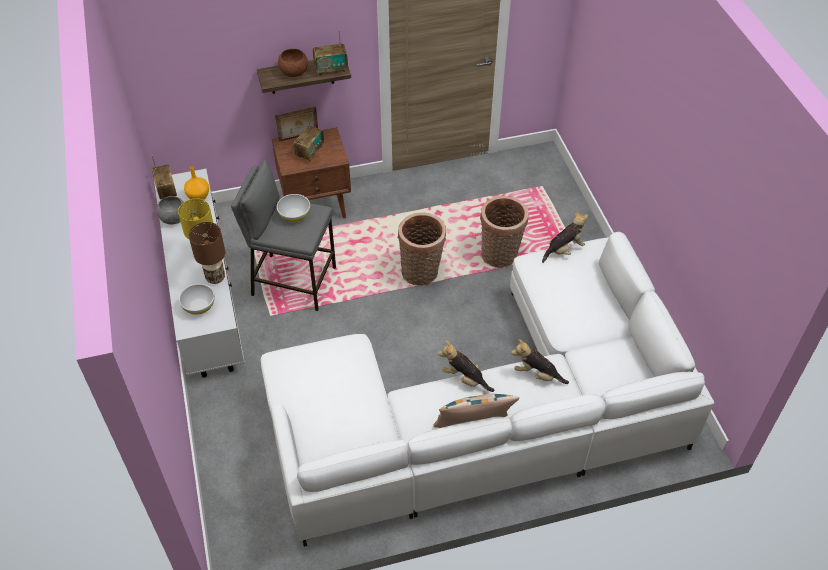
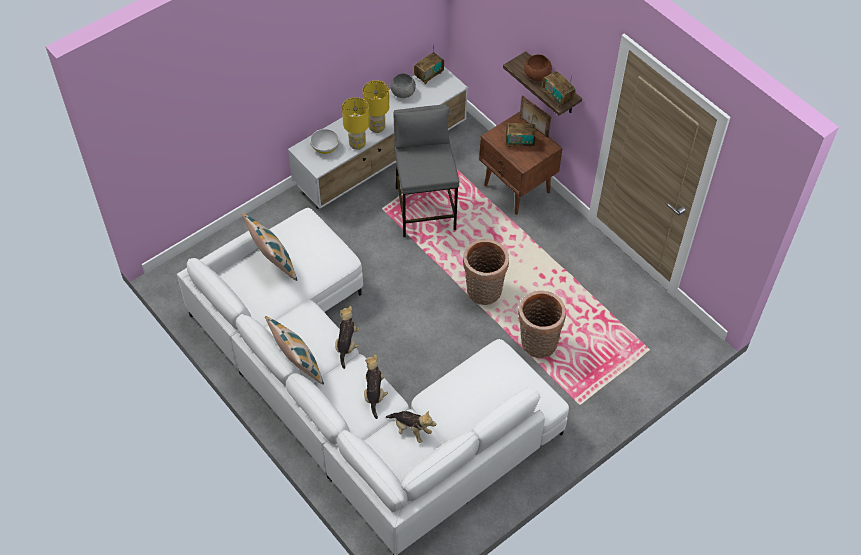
camera: 65 degrees right, 5 degrees up
orange vase [184,166,209,200] -> none
brown table lamp [189,222,225,284] -> yellow table lamp [342,97,369,150]
white bowl [277,194,310,222] -> none
plush toy [542,211,588,263] -> plush toy moved to [386,411,436,443]
none -> pillow [242,213,297,281]

